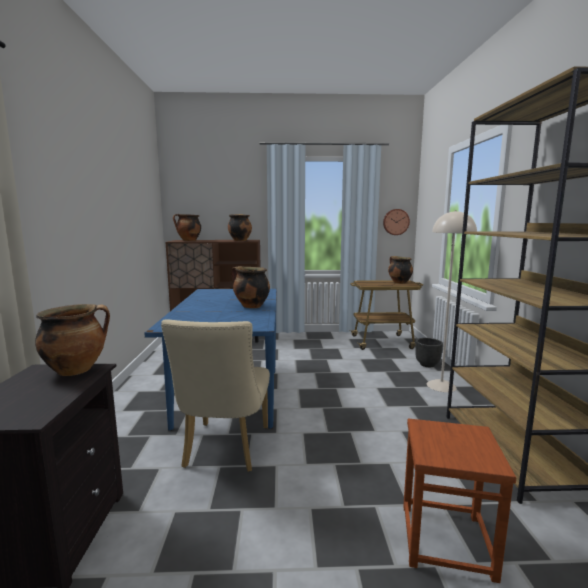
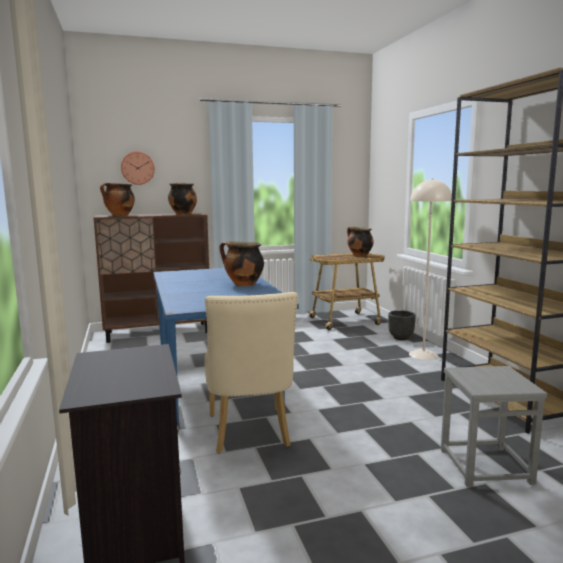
camera: 15 degrees left, 0 degrees up
cooking pot [35,304,110,376] -> none
wall clock [383,209,410,235] -> wall clock moved to [121,152,155,185]
brown stool [403,418,516,583] -> grey stool [441,366,547,487]

